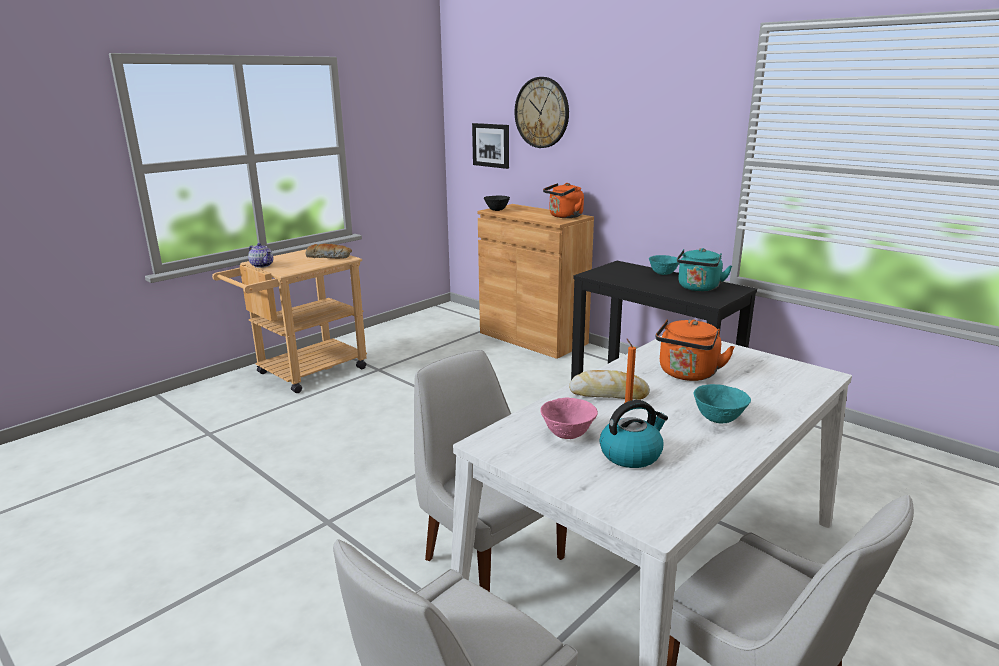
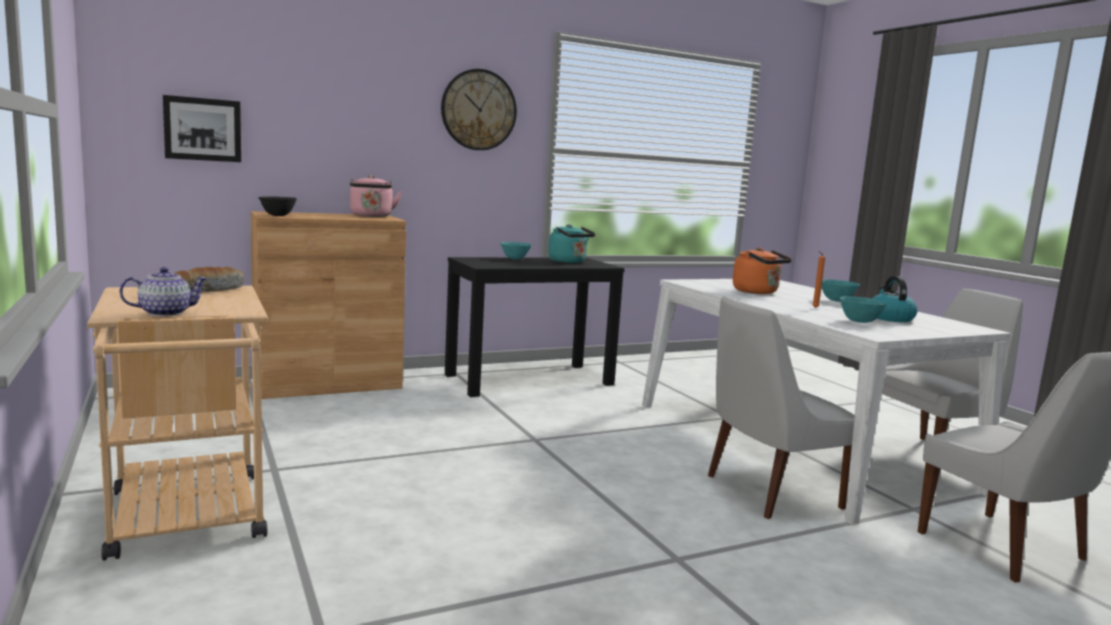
camera: 70 degrees left, 10 degrees down
wall clock [515,77,569,148] -> wall clock moved to [441,69,517,150]
pink bowl [540,398,598,439] -> turquoise bowl [840,296,887,323]
orange kettle [543,183,584,218] -> pink kettle [350,175,402,217]
bread [569,370,650,400] -> none

